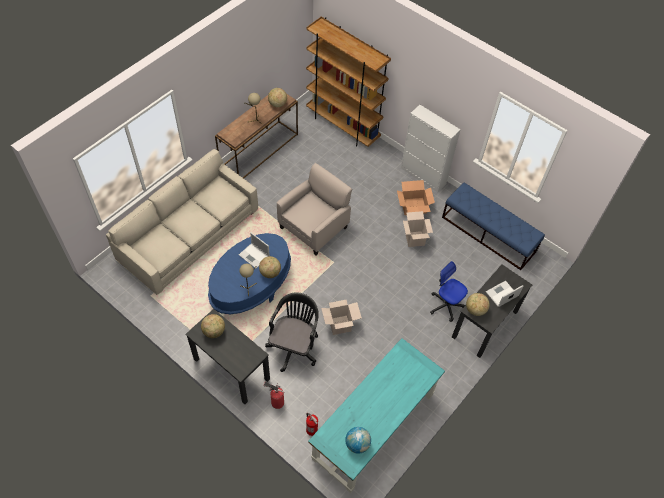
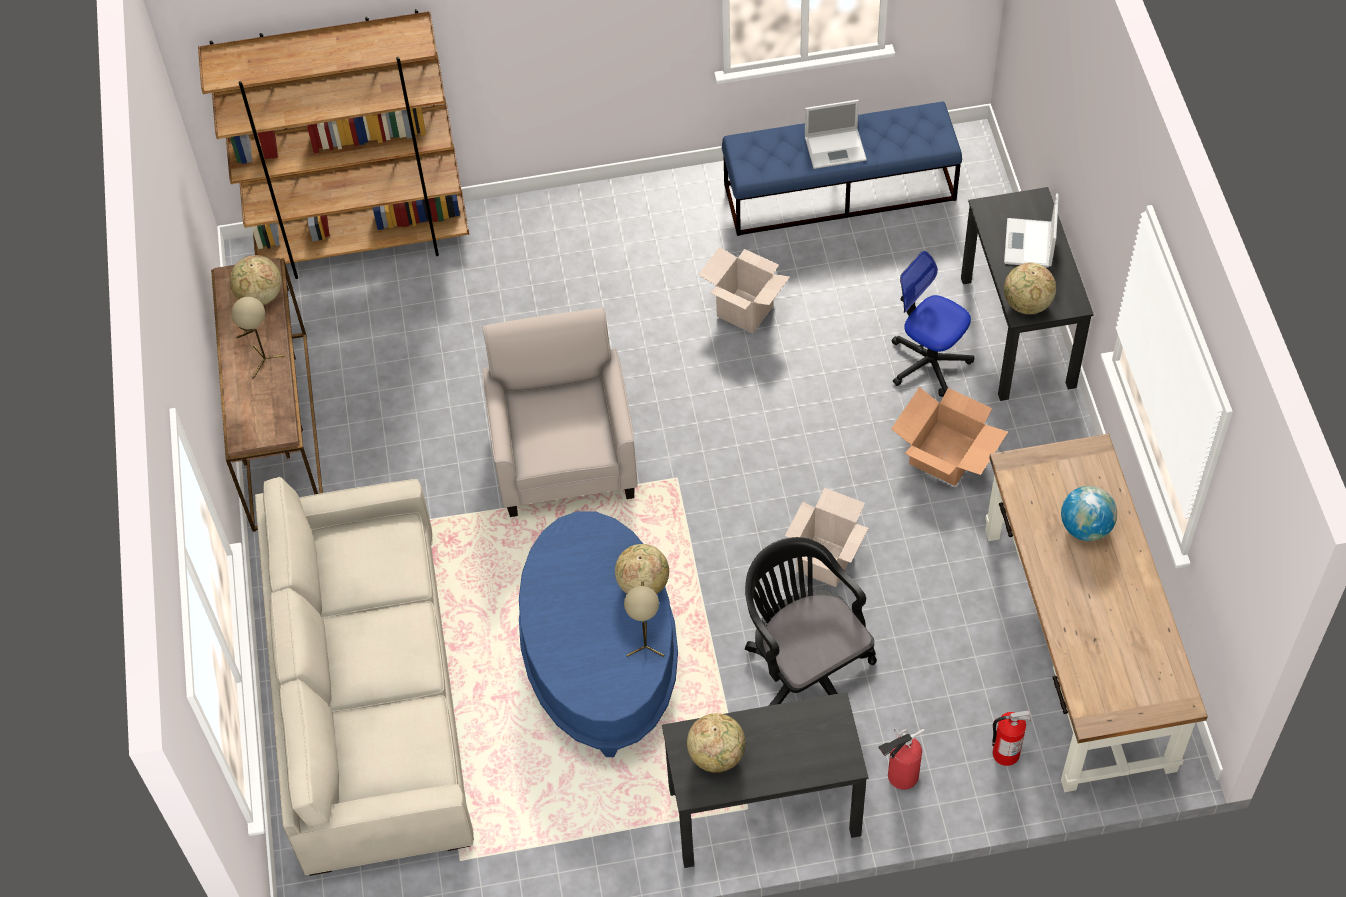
camera: 45 degrees left, 0 degrees up
laptop [239,232,270,269] -> laptop moved to [805,100,867,169]
turquoise desk [308,338,445,493] -> brown desk [985,434,1208,792]
globe [345,427,371,454] -> globe moved to [1061,486,1117,541]
cardboard box [397,180,435,215] -> cardboard box moved to [891,387,1008,486]
white cabinet [401,105,461,192] -> none
office chair [430,261,468,322] -> office chair turned 45 degrees clockwise [892,251,974,397]

